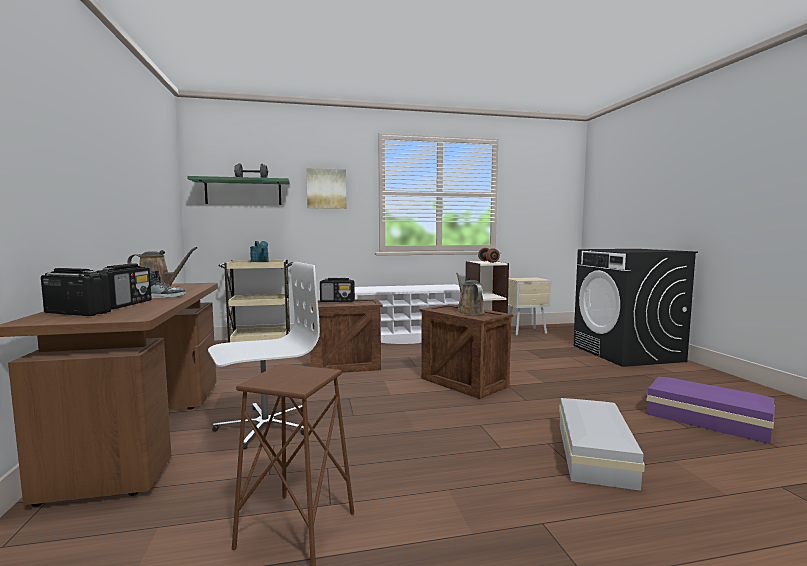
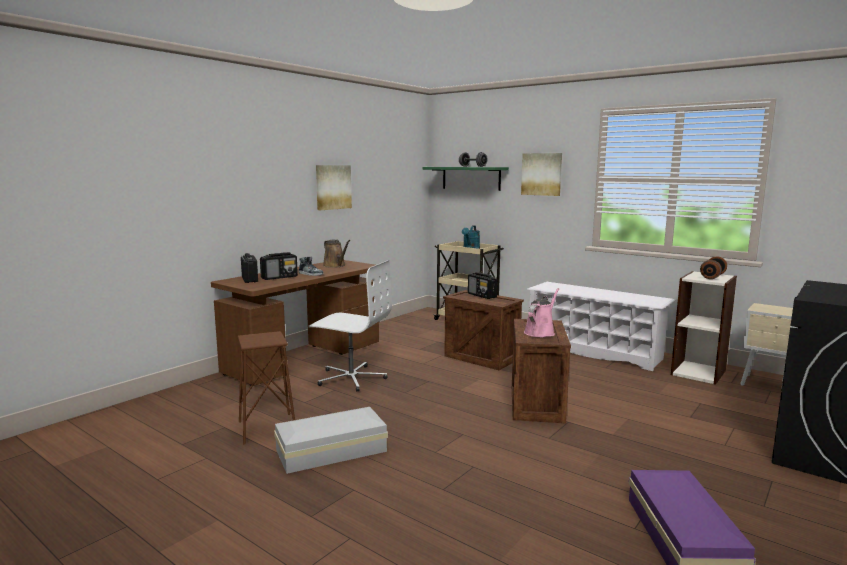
camera: 50 degrees right, 5 degrees up
brown watering can [456,273,485,315] -> pink watering can [524,288,560,337]
white storage box [559,398,645,491] -> white storage box moved to [274,407,388,474]
none -> picture [316,165,352,210]

